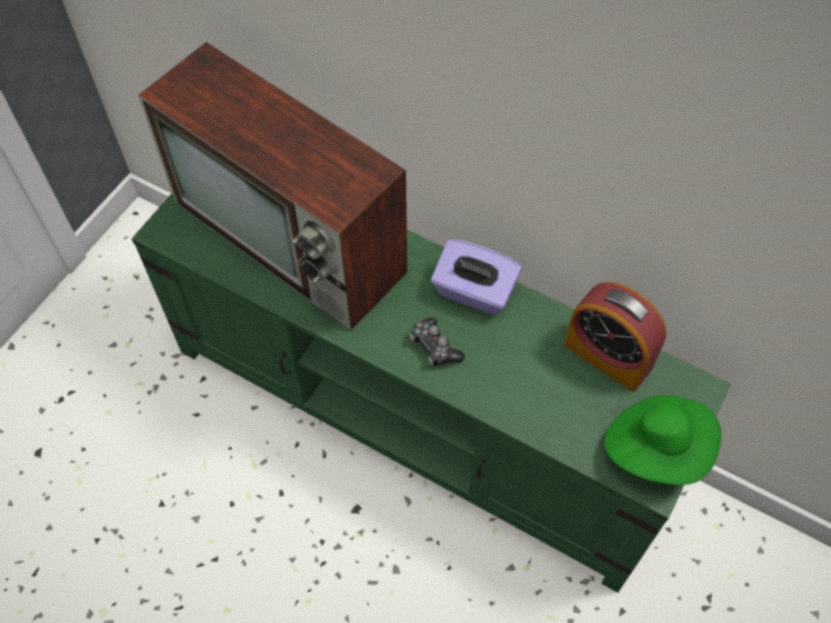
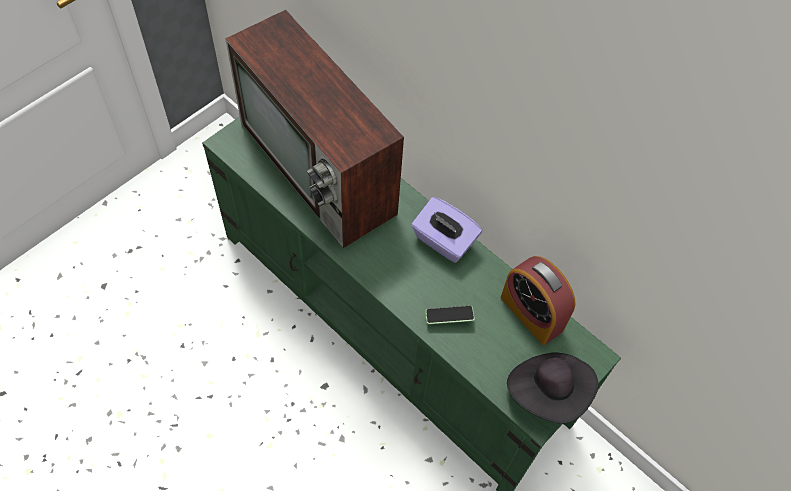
camera: 10 degrees right, 0 degrees up
game controller [410,317,465,366] -> none
green hat [604,395,722,485] -> black hat [507,353,598,424]
none -> phone [426,306,475,324]

